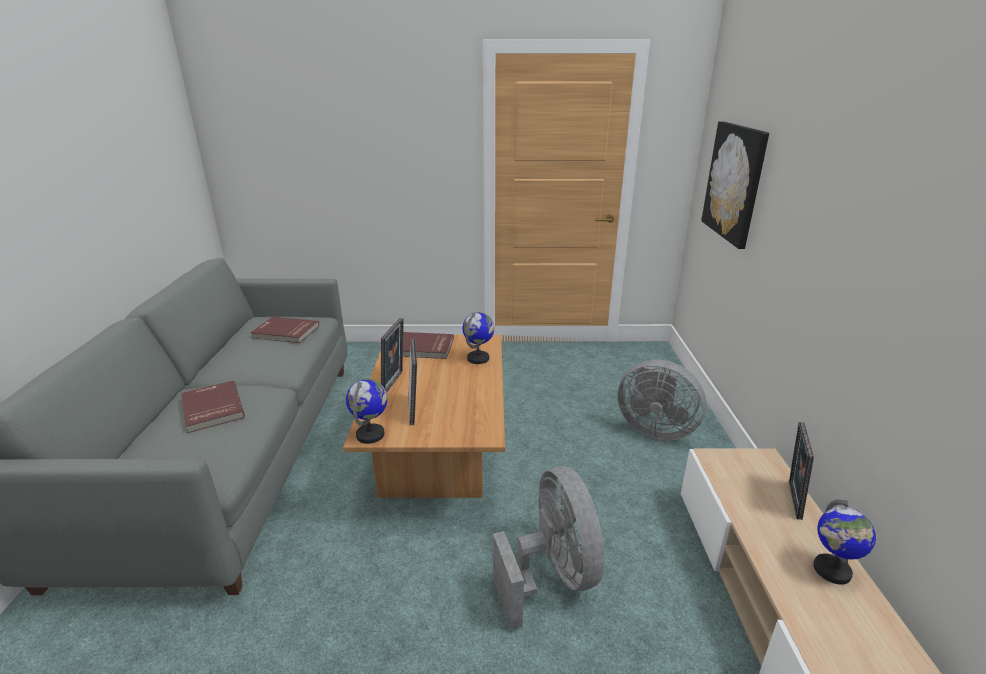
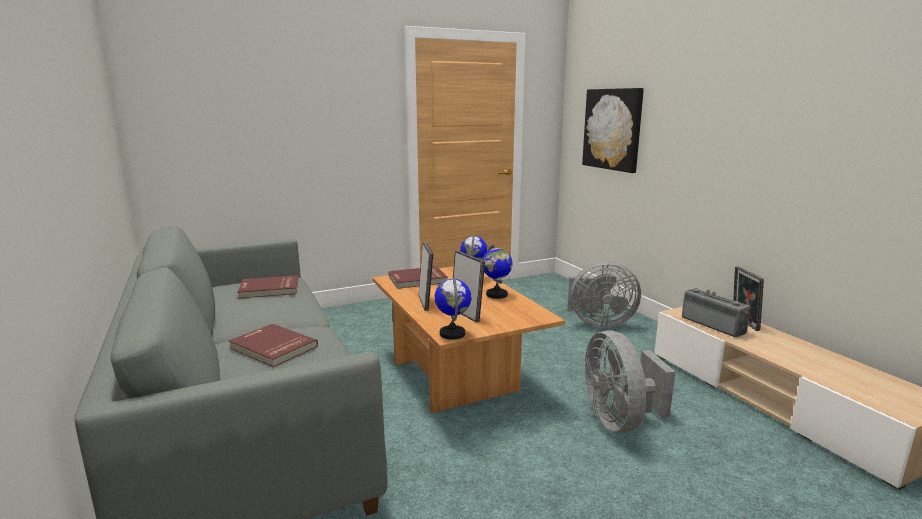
camera: 25 degrees left, 10 degrees down
grey fan [493,466,604,630] -> grey fan turned 150 degrees counterclockwise [585,330,675,433]
globe [813,499,876,585] -> globe moved to [482,244,513,299]
none -> radio [682,288,753,337]

